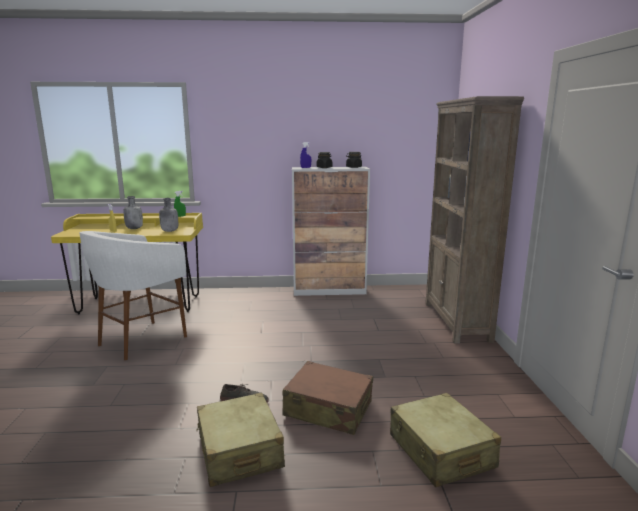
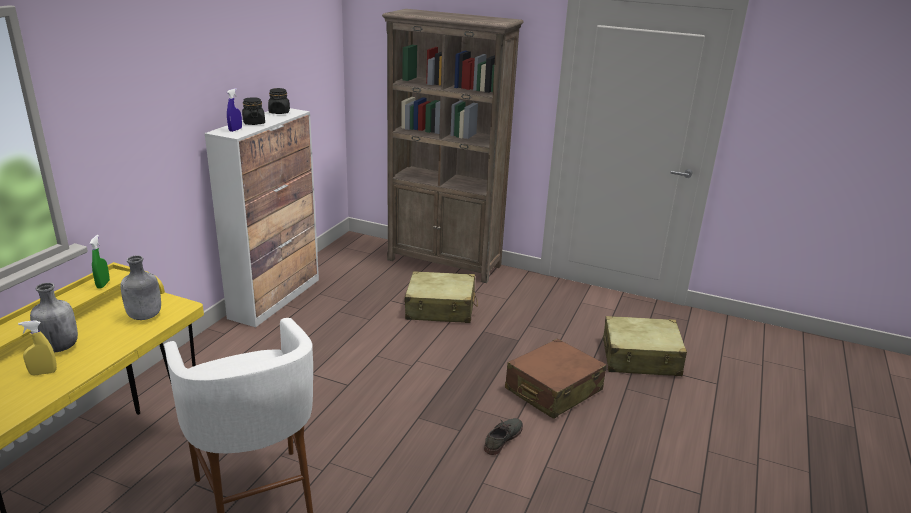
camera: 65 degrees left, 10 degrees up
beige suitcase [196,392,285,487] -> beige suitcase moved to [405,271,478,323]

